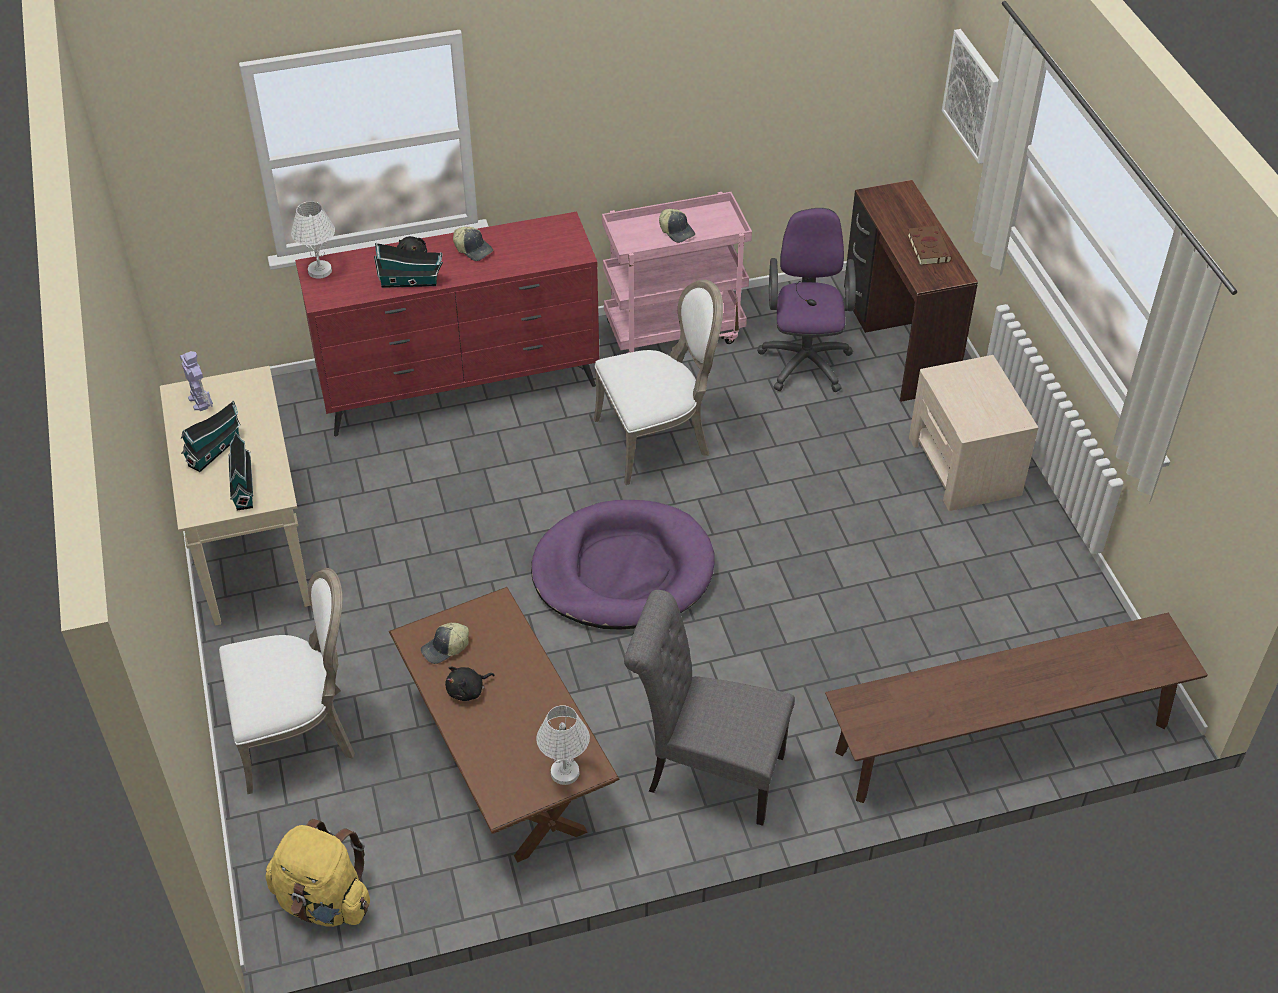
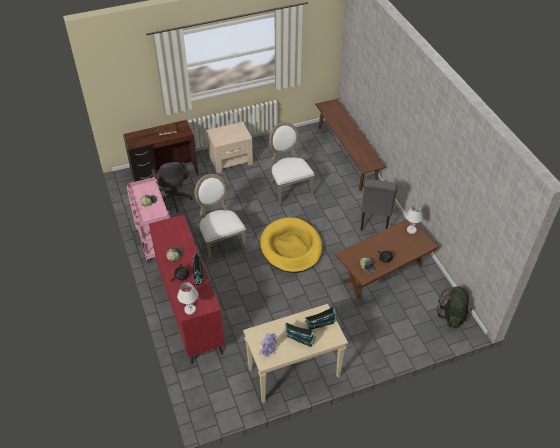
camera: 95 degrees left, 0 degrees up
white chair [219,568,355,794] -> white chair moved to [269,122,315,206]
yellow backpack [266,819,370,927] -> green backpack [436,286,473,329]
purple dog bed [531,500,714,629] -> yellow dog bed [260,217,322,273]
purple office chair [757,208,856,392] -> purple office chair turned 105 degrees counterclockwise [151,162,193,212]
picture [942,29,999,164] -> none

